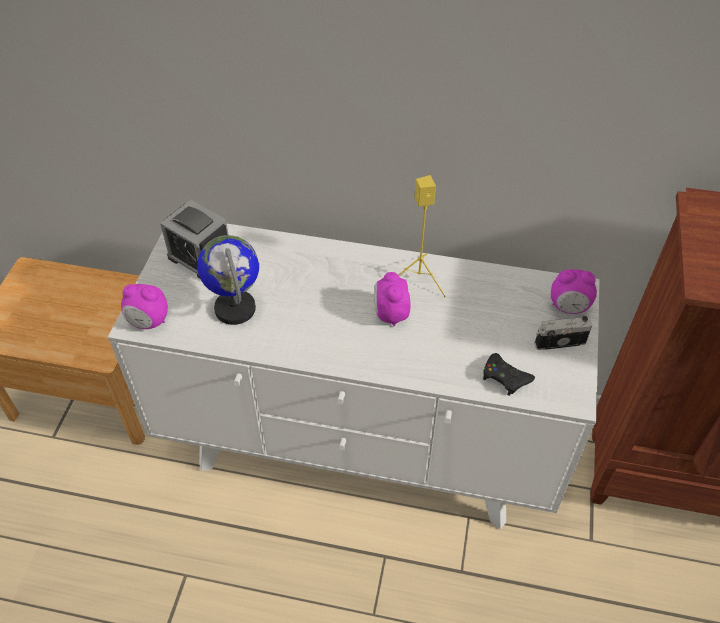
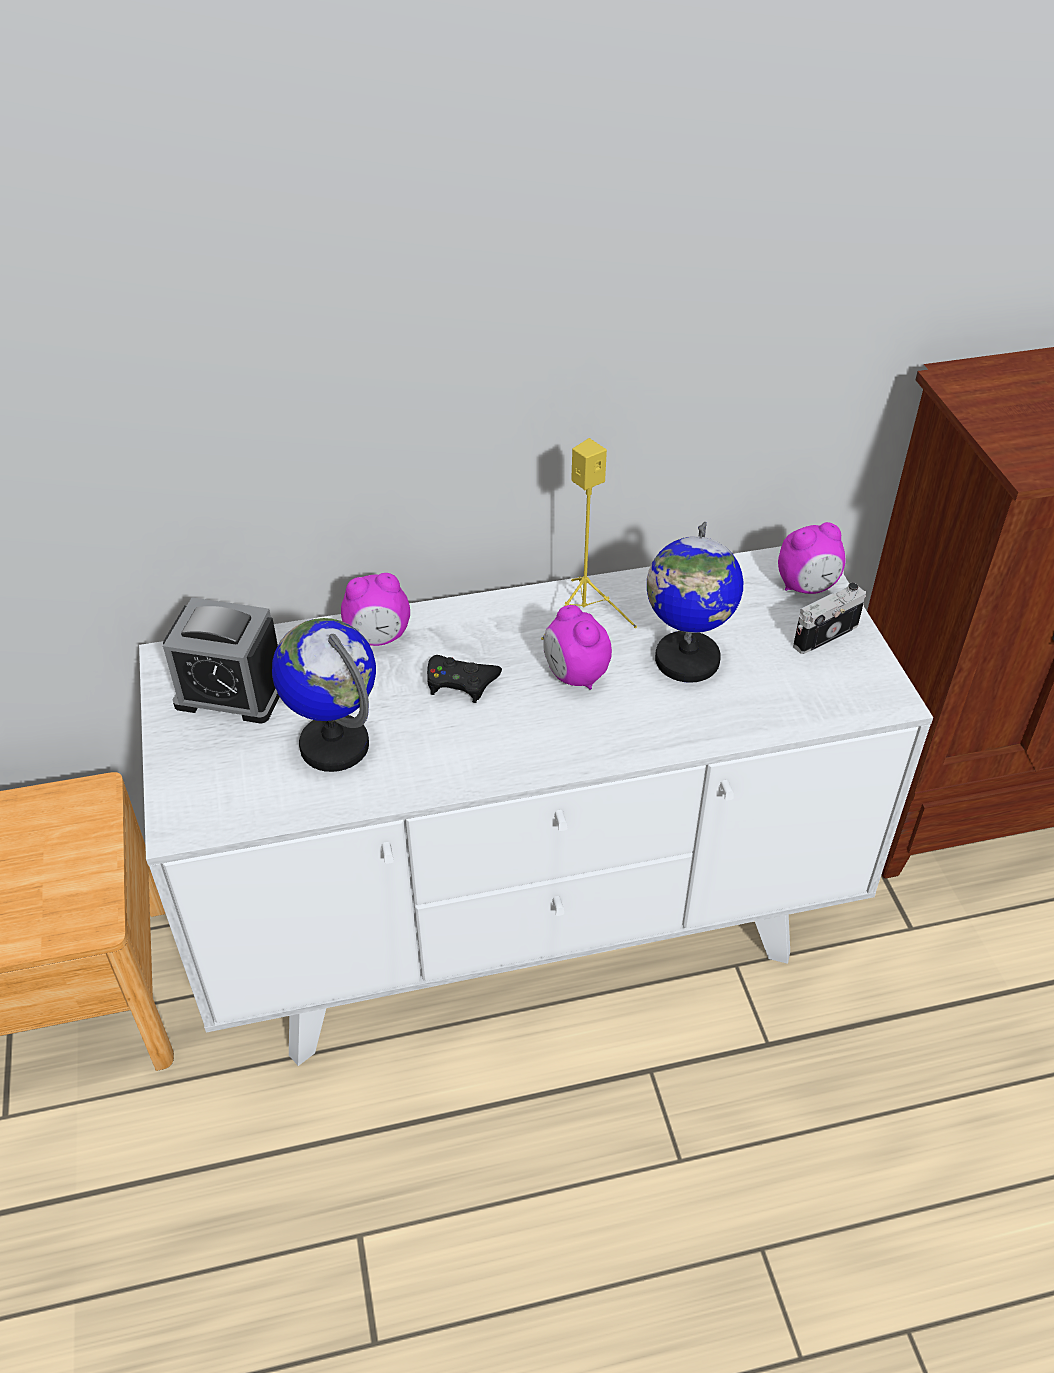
camera: 25 degrees left, 5 degrees down
alarm clock [121,284,168,329] -> alarm clock moved to [341,573,410,646]
black game controller [483,353,535,396] -> black game controller moved to [427,655,502,703]
none -> globe [647,522,743,683]

